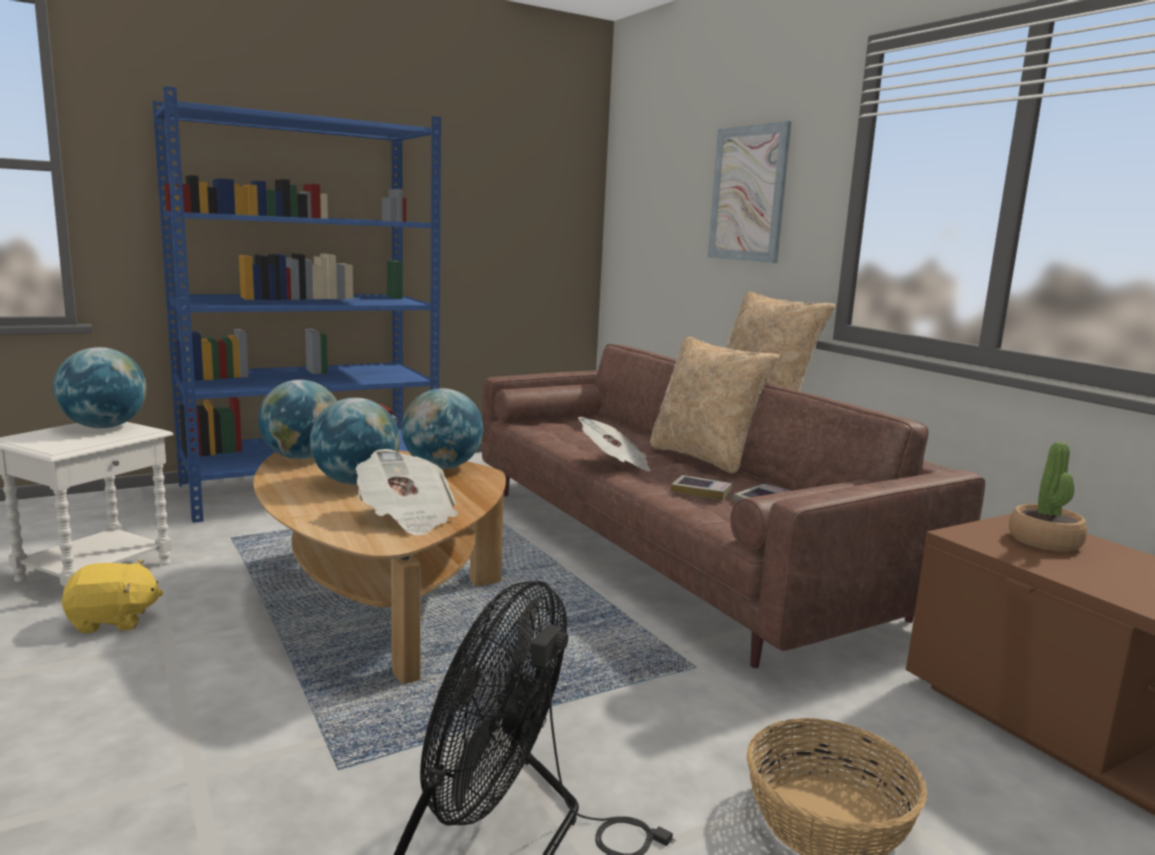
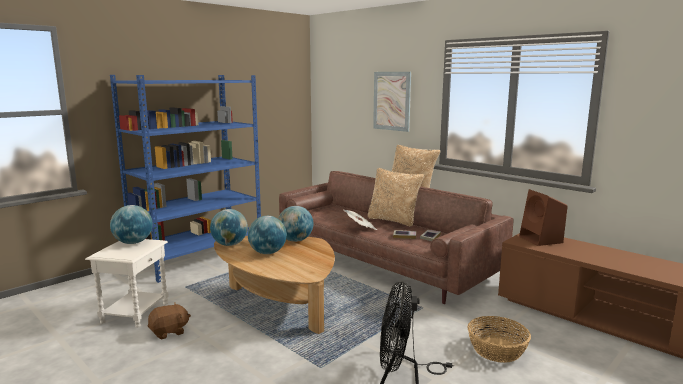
camera: 15 degrees left, 0 degrees up
yellow plush toy [62,559,163,633] -> brown plush toy [148,302,191,339]
newspaper [356,449,458,536] -> none
potted plant [1009,442,1087,552] -> brown speaker [519,189,568,246]

